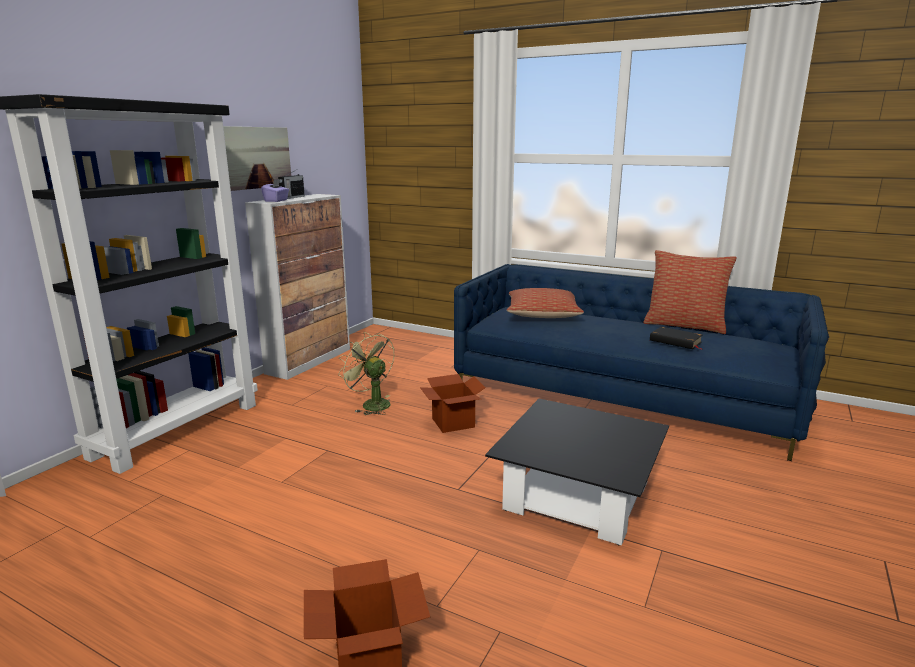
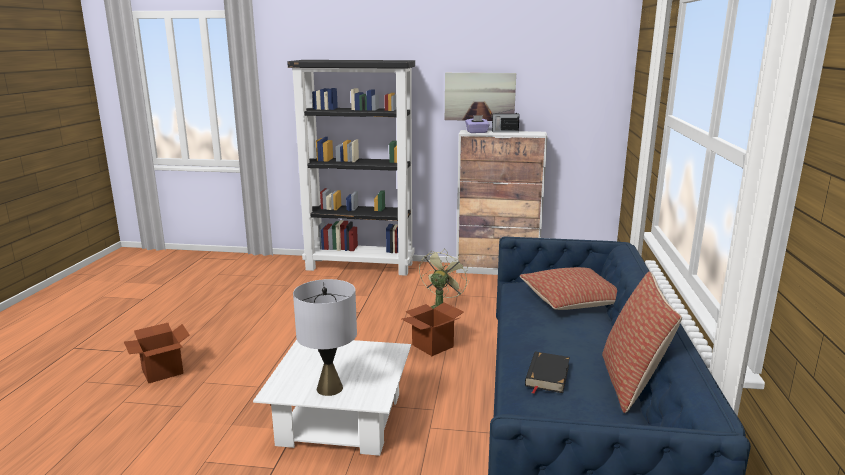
camera: 70 degrees right, 0 degrees up
black coffee table [485,399,669,545] -> white coffee table [253,340,411,456]
none -> grey table lamp [293,279,357,396]

